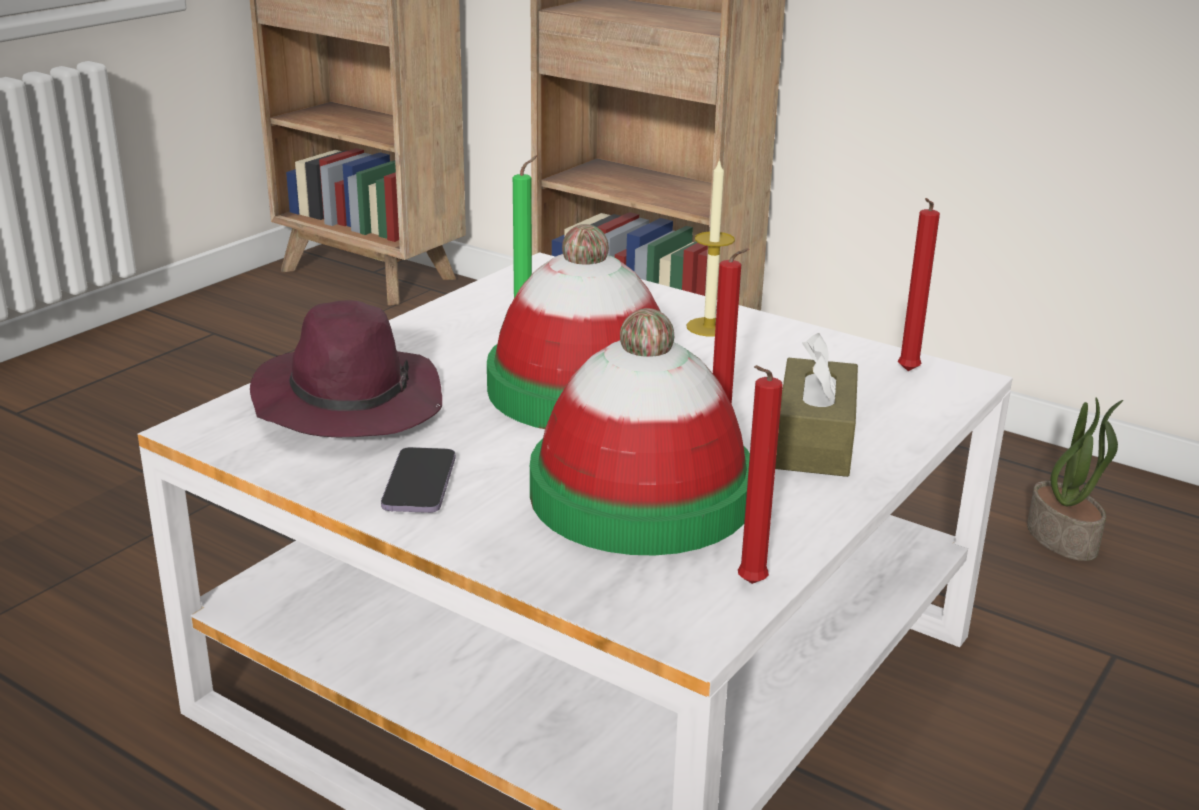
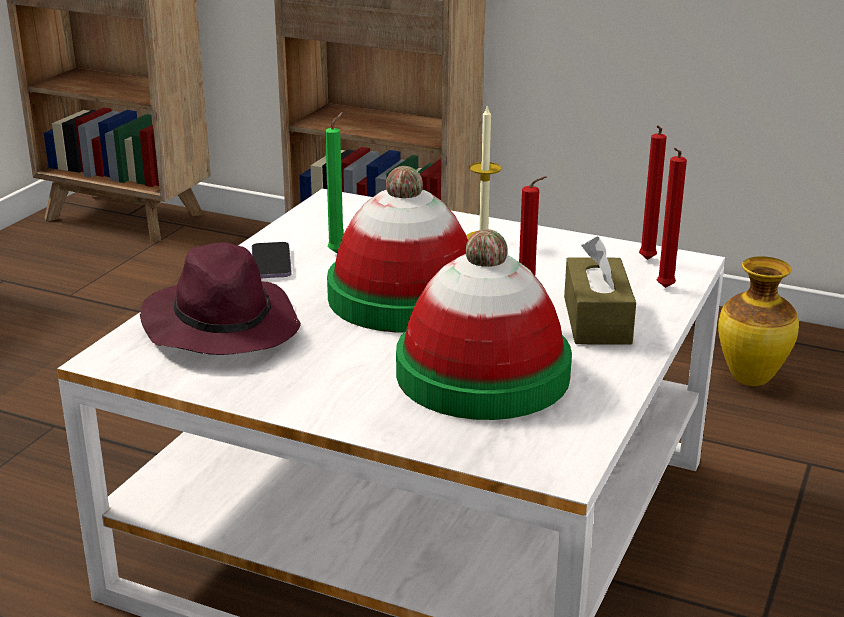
camera: 10 degrees left, 0 degrees up
phone [381,447,455,513] -> phone moved to [252,242,292,279]
red candle [738,365,783,584] -> red candle moved to [657,148,687,288]
potted plant [1027,397,1123,561] -> vase [718,256,799,386]

